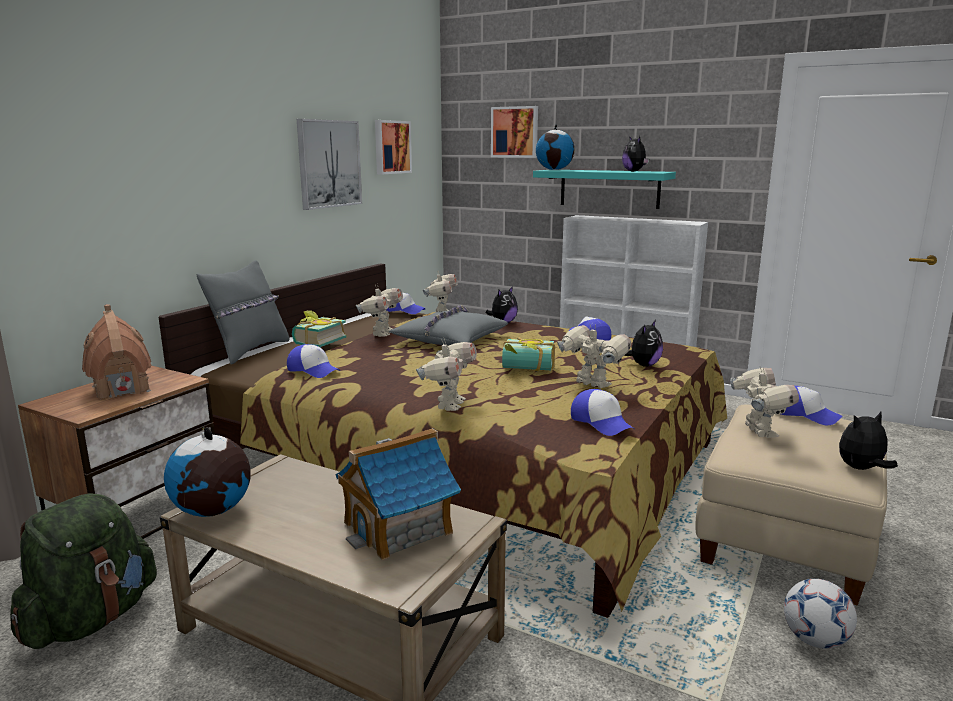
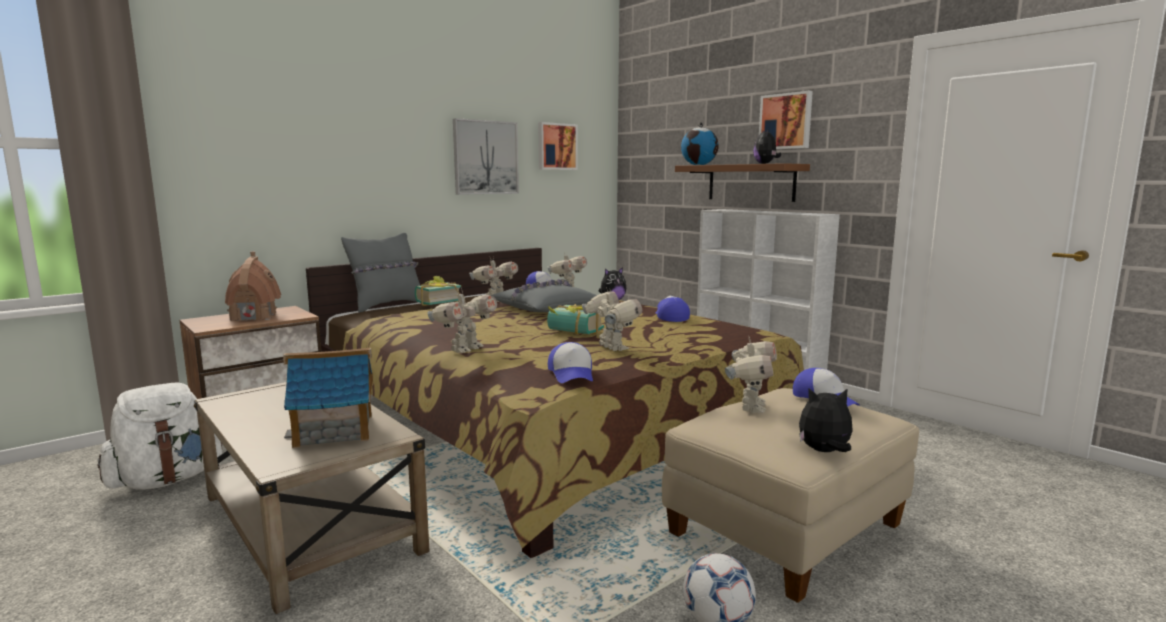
camera: 20 degrees right, 5 degrees down
green backpack [10,493,157,649] -> white backpack [98,382,222,490]
globe [164,427,251,517] -> none
cap [287,344,341,378] -> none
picture [491,106,538,158] -> picture moved to [759,91,813,149]
turquoise shelf [533,170,676,209] -> brown shelf [675,163,810,202]
plush toy [624,320,663,367] -> none

